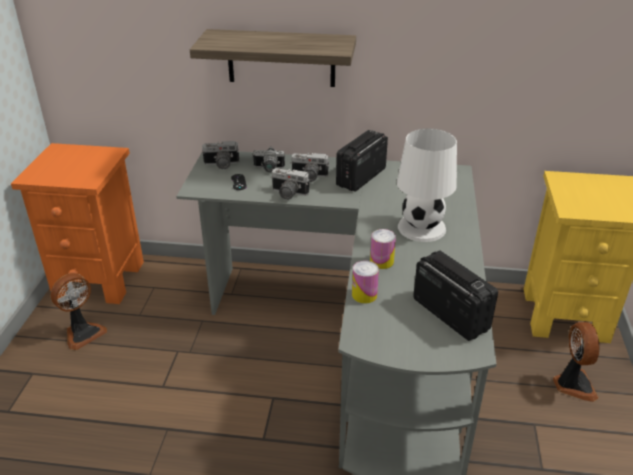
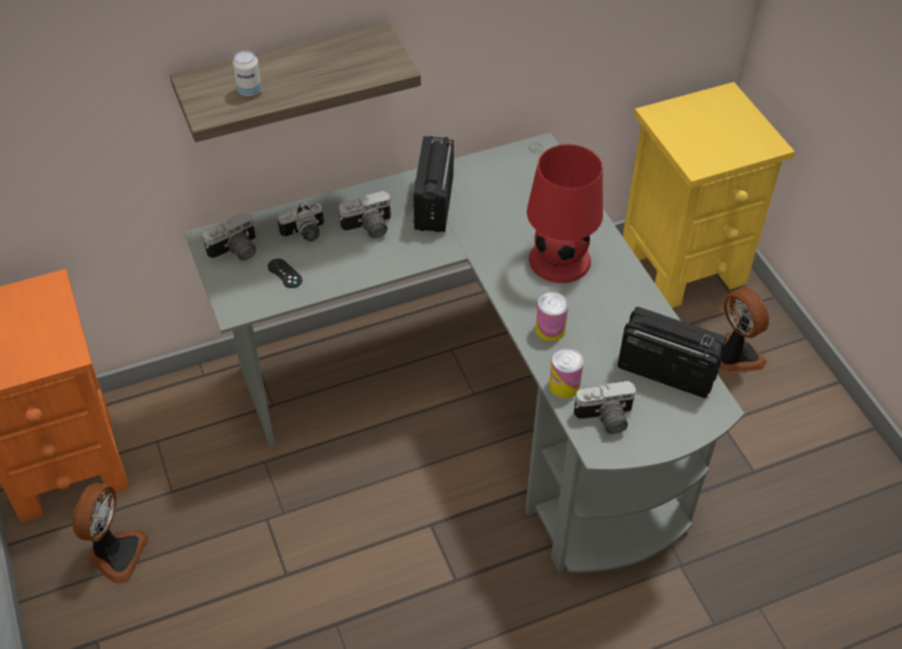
camera: 30 degrees left, 15 degrees up
camera [270,168,310,200] -> camera moved to [574,381,637,434]
white table lamp [397,129,457,242] -> red table lamp [527,144,603,283]
none -> can [233,50,262,97]

